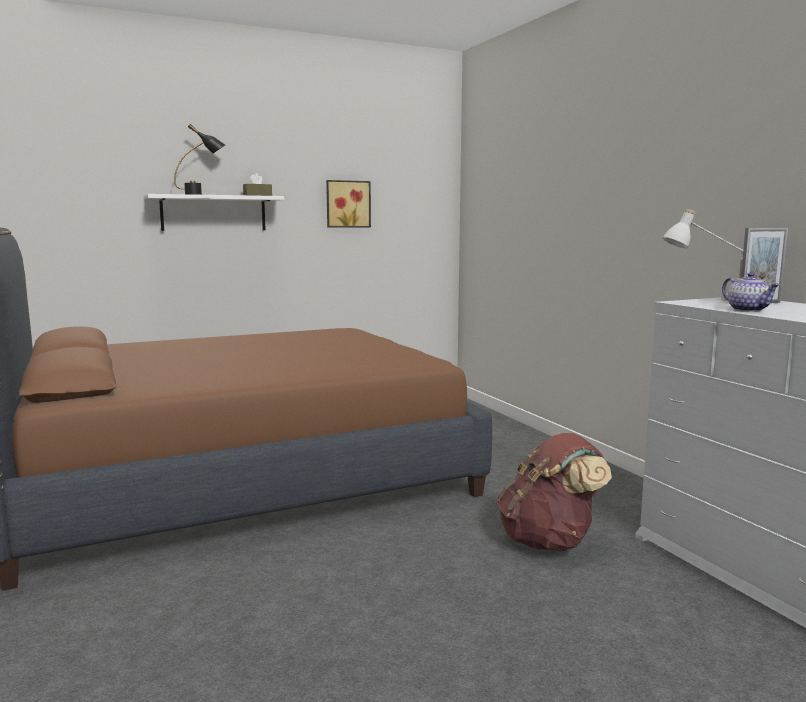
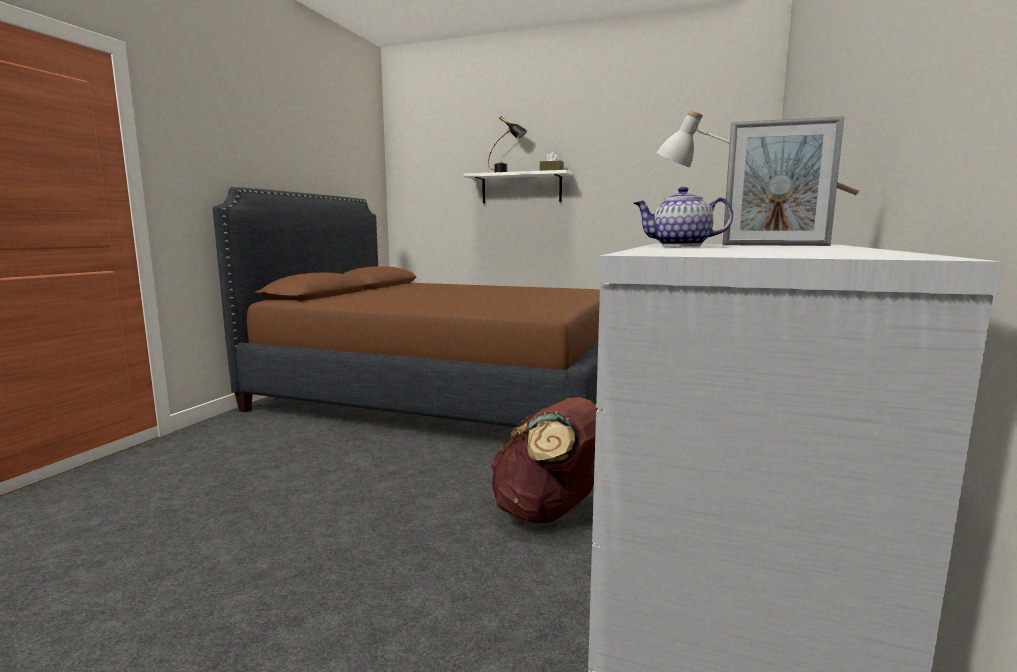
camera: 45 degrees right, 0 degrees up
picture [326,180,371,228] -> none
teapot [722,272,780,312] -> teapot turned 75 degrees clockwise [634,187,733,246]

